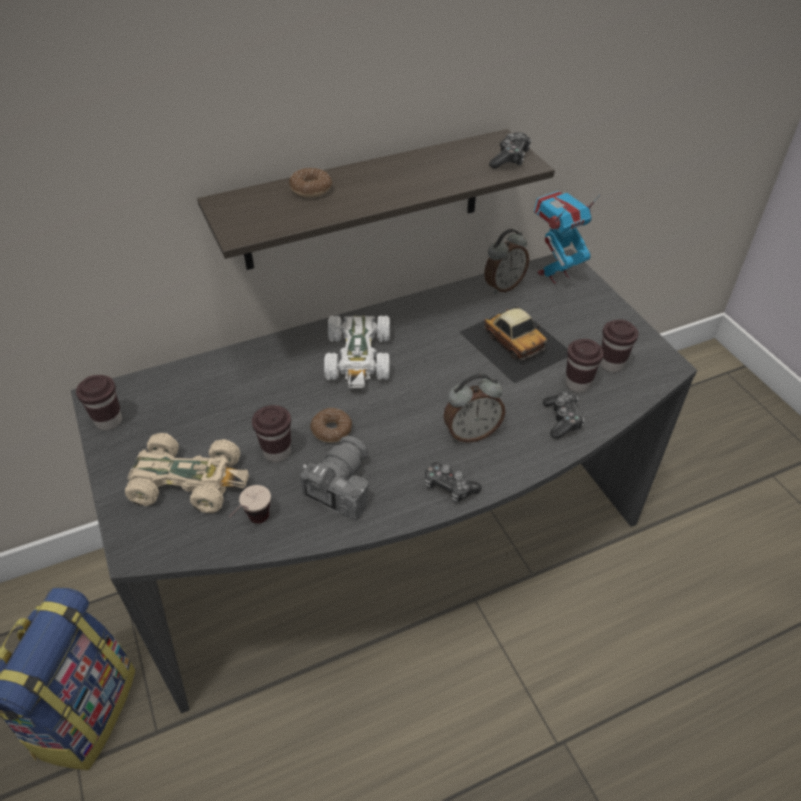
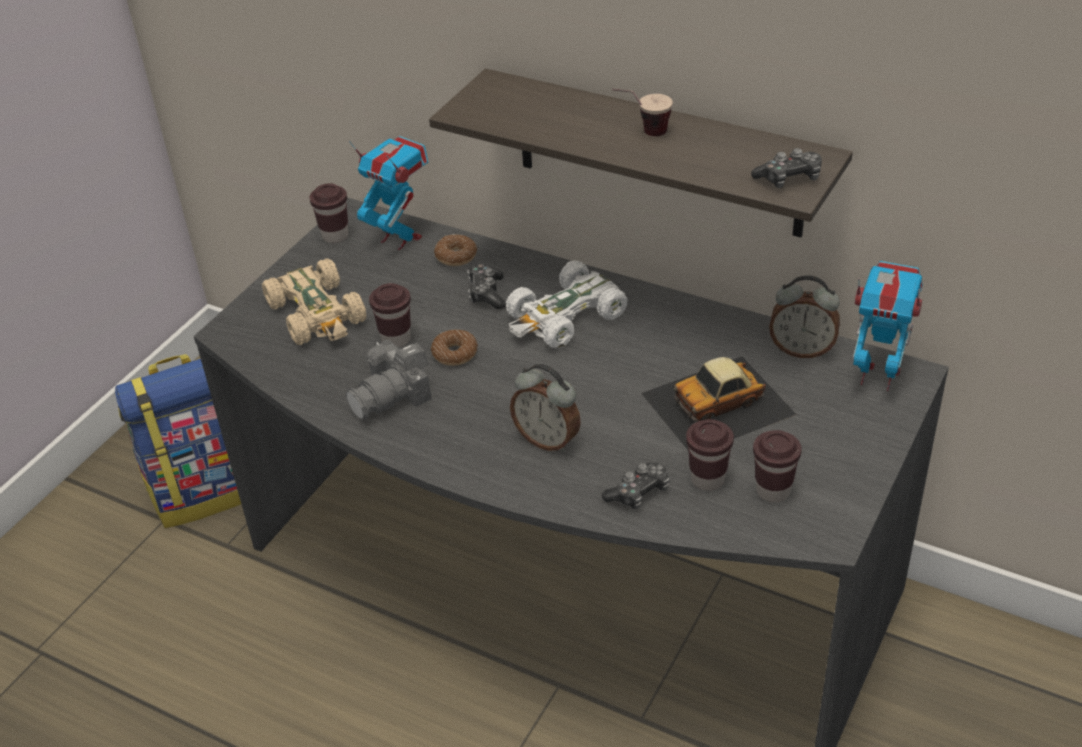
camera: 55 degrees right, 5 degrees down
cup [229,485,271,524] -> cup moved to [612,89,673,136]
donut [289,168,332,198] -> donut moved to [434,234,477,266]
camera [300,436,369,521] -> camera turned 150 degrees clockwise [346,340,432,420]
game controller [425,462,481,503] -> game controller moved to [467,263,506,309]
toy car [459,306,568,384] -> toy car turned 45 degrees clockwise [641,357,797,450]
none -> toy robot [349,136,428,250]

